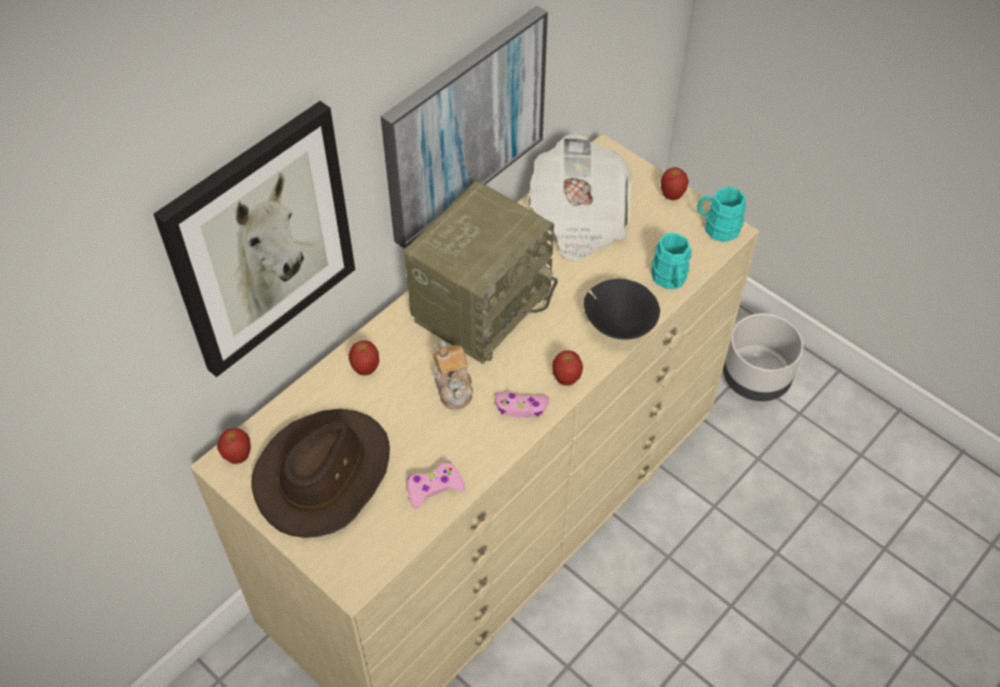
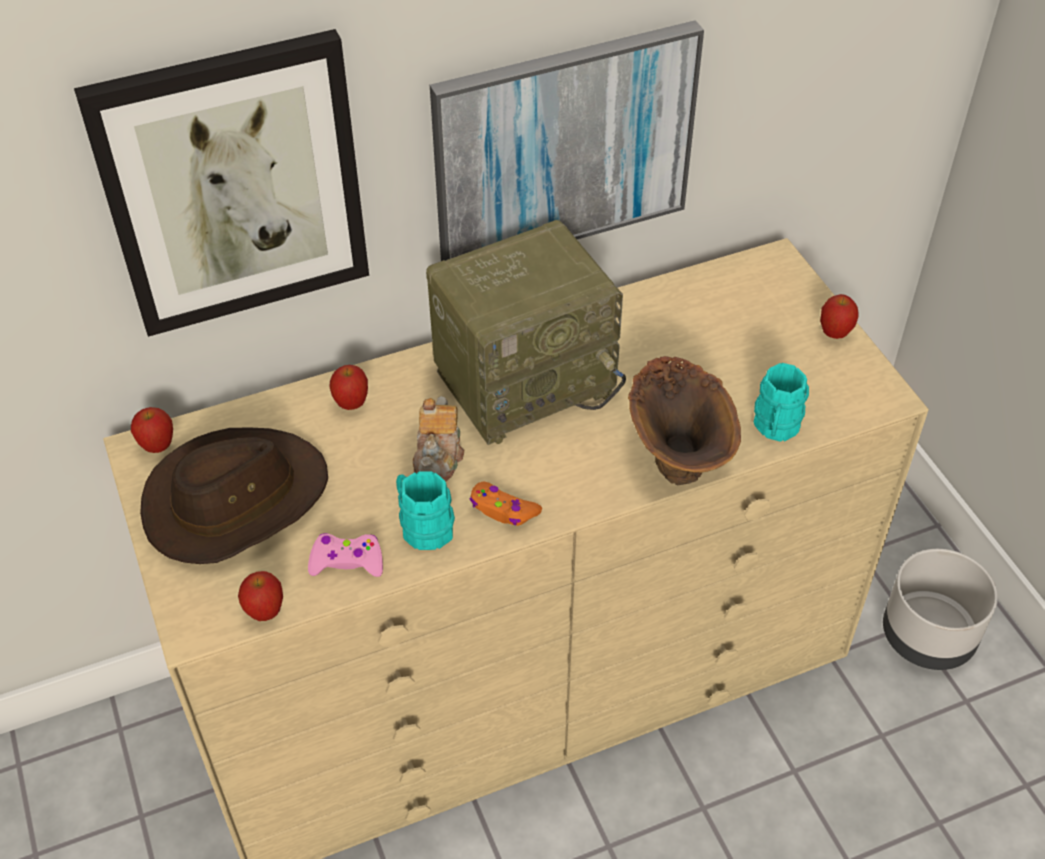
camera: 25 degrees right, 5 degrees down
pink game controller [495,392,549,418] -> orange game controller [470,482,542,526]
newspaper [527,134,632,262] -> none
apple [552,350,583,386] -> apple moved to [238,571,283,621]
black bowl [584,279,660,339] -> brown vase [628,356,741,486]
turquoise mug [697,187,746,242] -> turquoise mug moved to [396,472,455,550]

